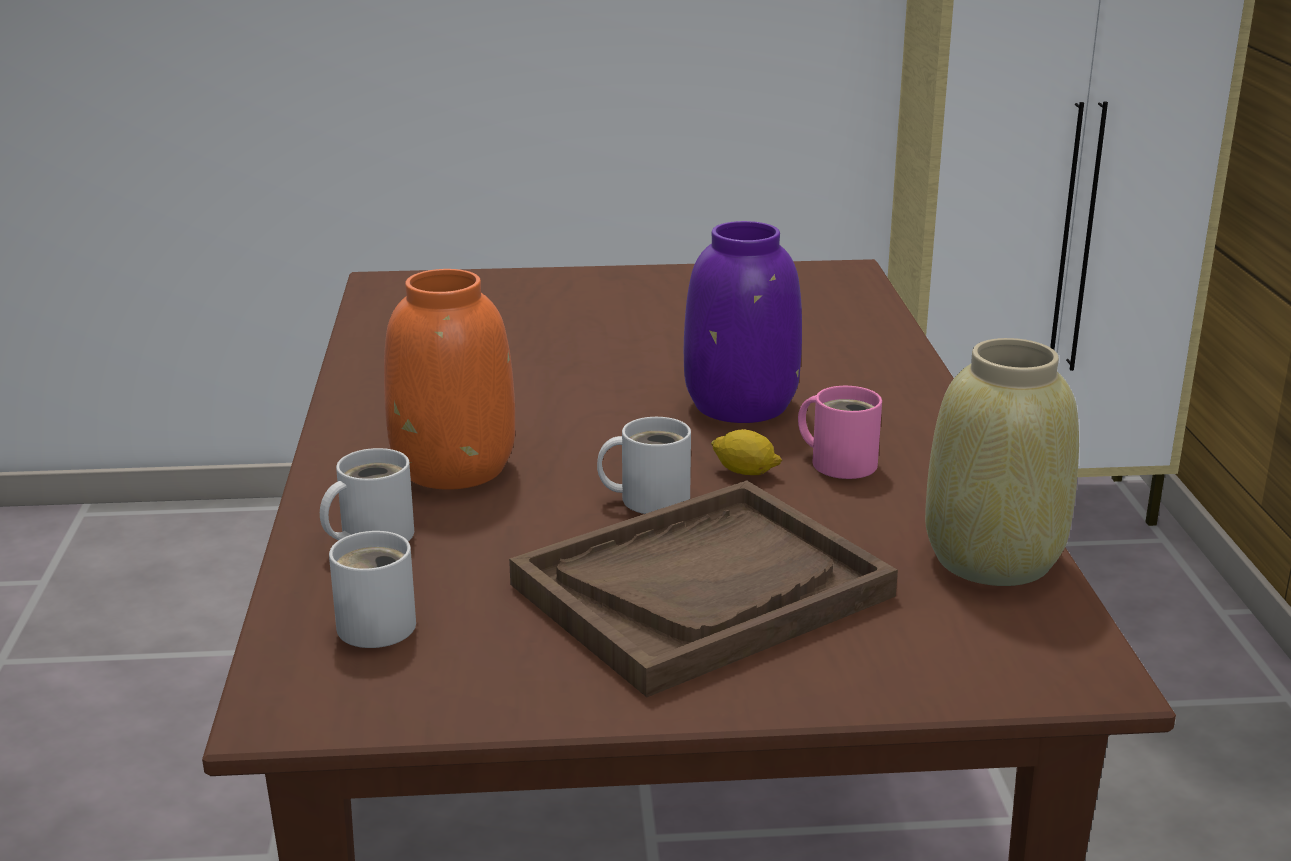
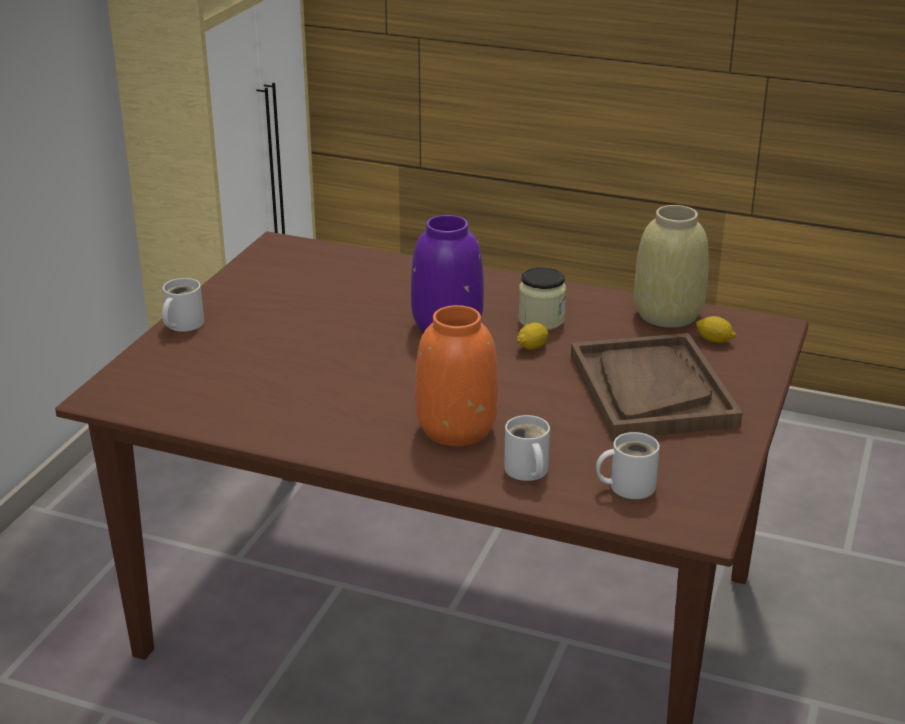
camera: 65 degrees left, 5 degrees up
white mug [597,417,691,514] -> white mug moved to [162,278,204,332]
pink mug [798,386,882,479] -> jar [518,267,566,330]
none -> lemon [696,316,737,343]

